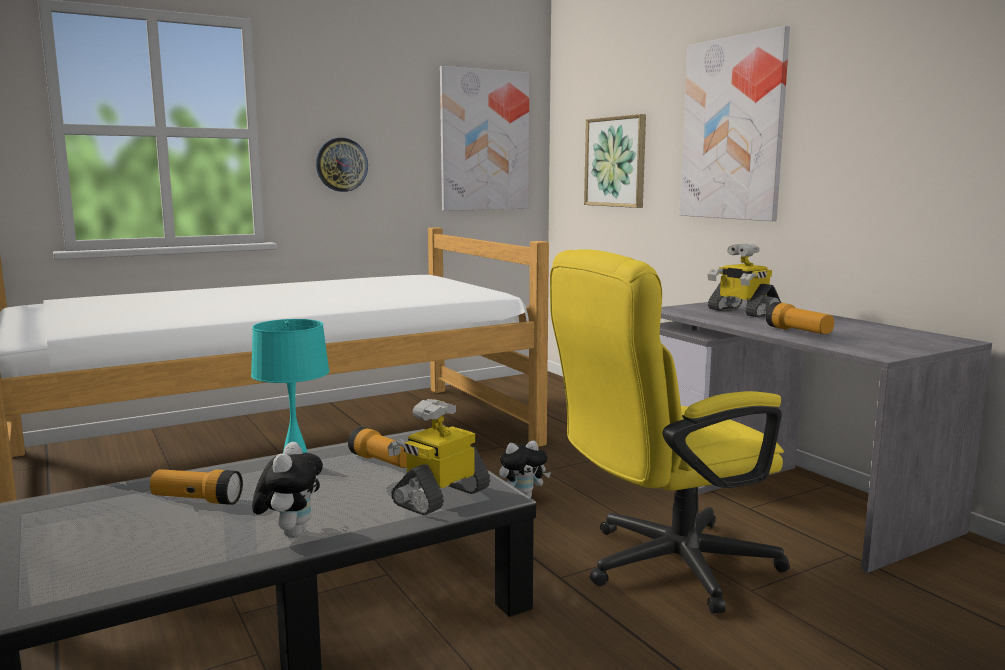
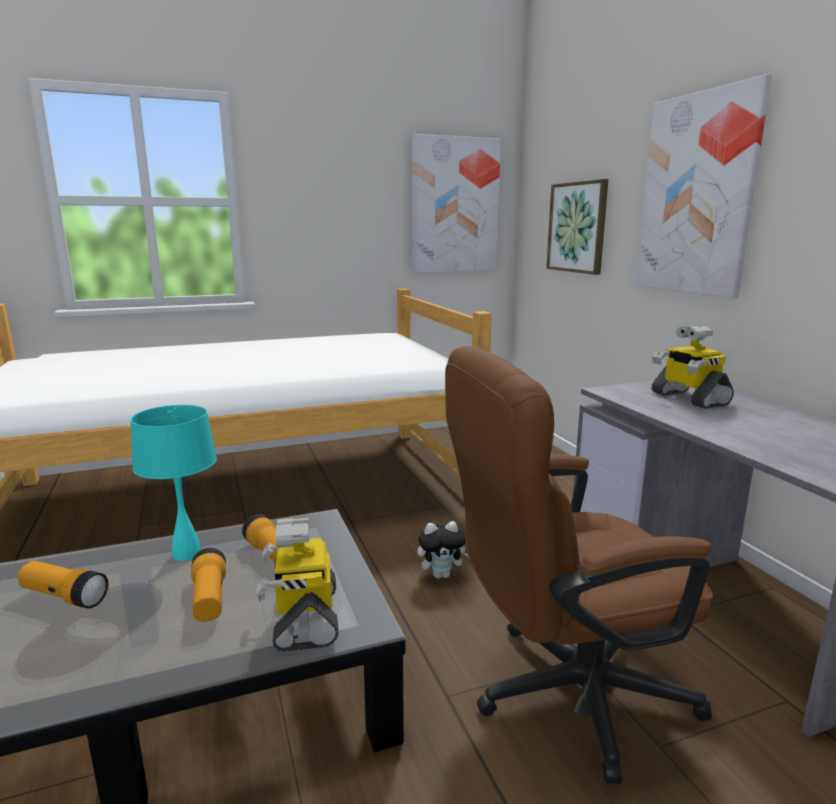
camera: 10 degrees right, 5 degrees up
plush toy [252,442,323,538] -> none
wall clock [316,138,368,192] -> none
toy robot [387,399,490,515] -> toy robot turned 60 degrees counterclockwise [256,518,338,652]
yellow office chair [550,249,790,614] -> brown office chair [445,346,713,784]
flashlight [765,302,834,334] -> flashlight moved to [191,548,226,622]

